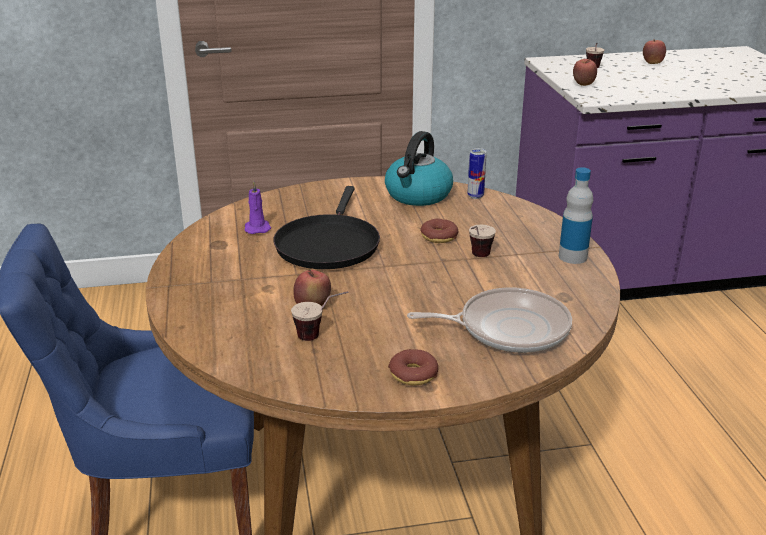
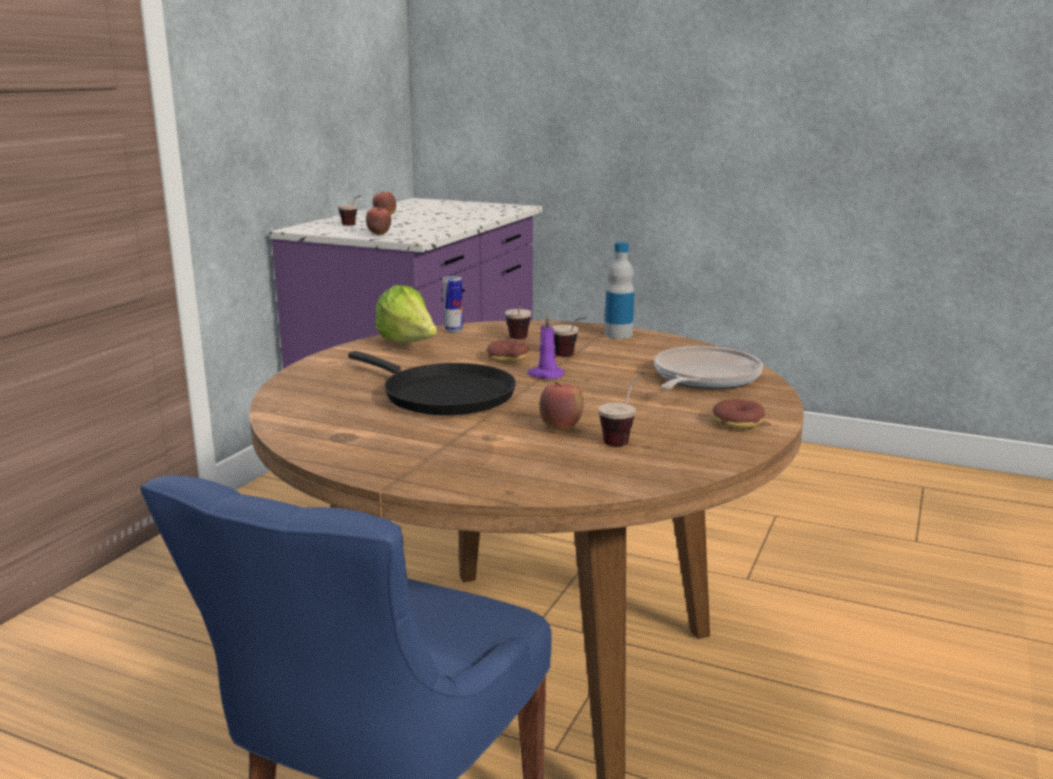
camera: 55 degrees left, 10 degrees down
purple candle [244,181,271,234] -> purple candle moved to [527,314,565,379]
kettle [385,131,453,206] -> lettuce [375,285,437,343]
none -> cup [505,302,532,339]

